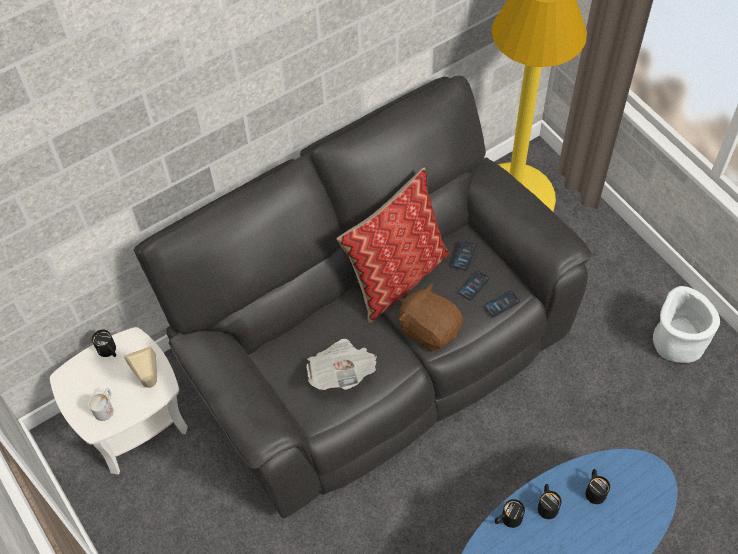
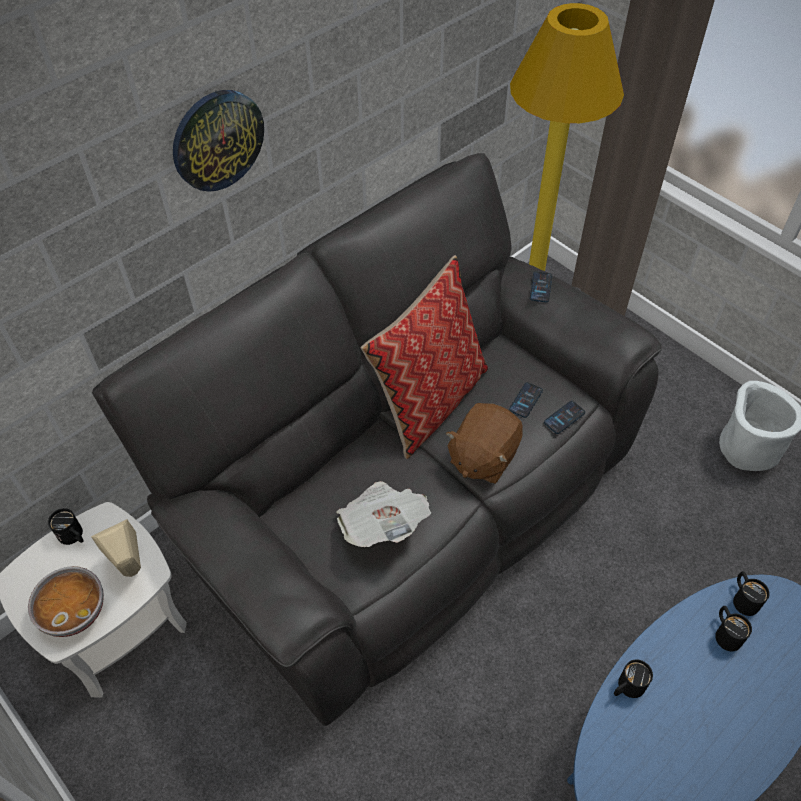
camera: 10 degrees left, 5 degrees down
white mug [88,388,114,421] -> bowl [28,566,104,637]
brown plush toy [399,283,463,352] -> brown plush toy turned 90 degrees counterclockwise [446,403,523,484]
phone [453,241,476,271] -> phone moved to [530,272,552,302]
black mug [538,484,562,519] -> black mug moved to [733,571,770,616]
none -> wall clock [173,90,264,192]

